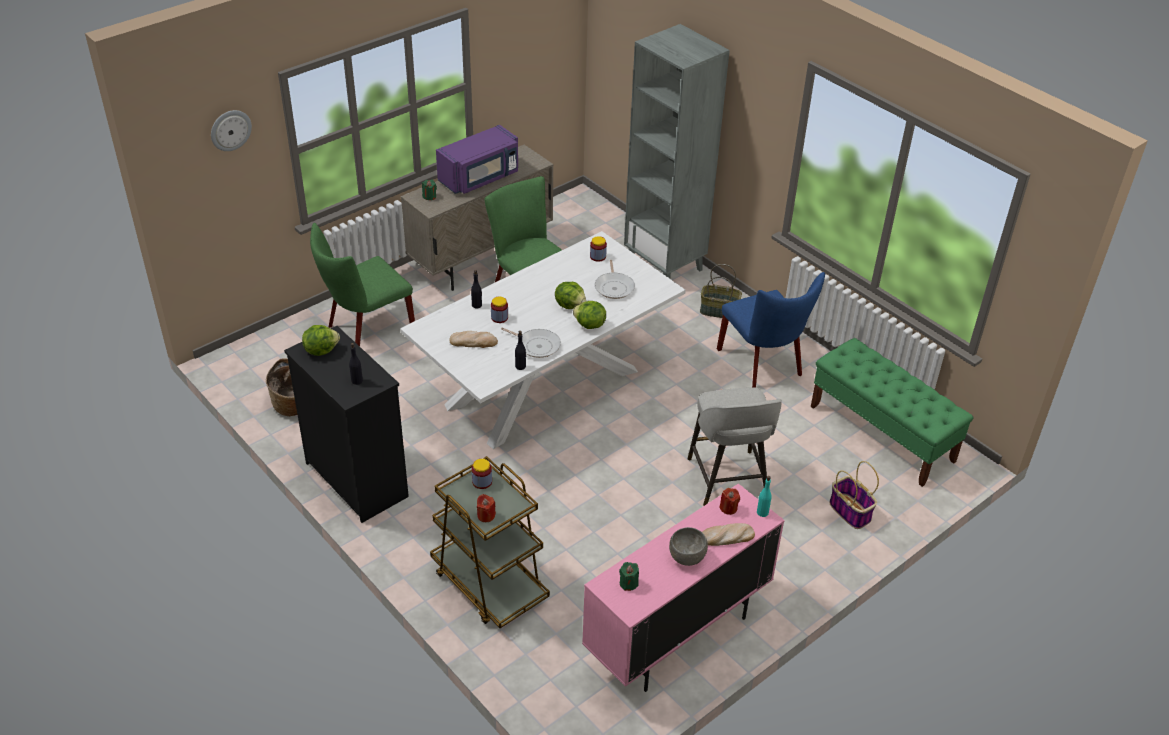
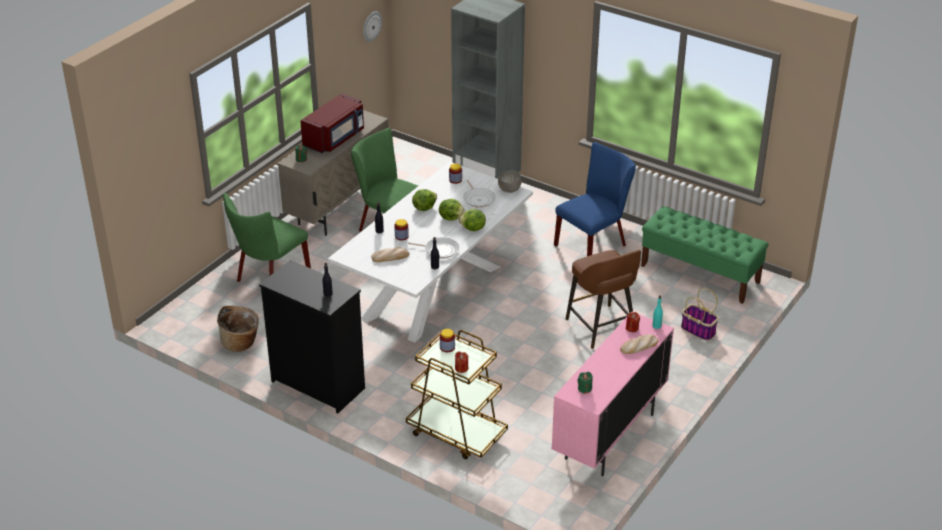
camera: 15 degrees left, 5 degrees down
wall clock [211,110,252,151] -> wall clock moved to [363,12,382,42]
lettuce [302,325,340,356] -> lettuce moved to [412,189,437,211]
purple microwave [436,125,518,194] -> red microwave [300,93,364,153]
grey bowl [669,527,708,566] -> grey bowl moved to [498,170,522,193]
grey stool [688,387,782,506] -> brown stool [566,250,641,349]
basket [700,264,742,318] -> none
blue chair [717,272,825,388] -> blue chair turned 90 degrees counterclockwise [554,142,636,256]

